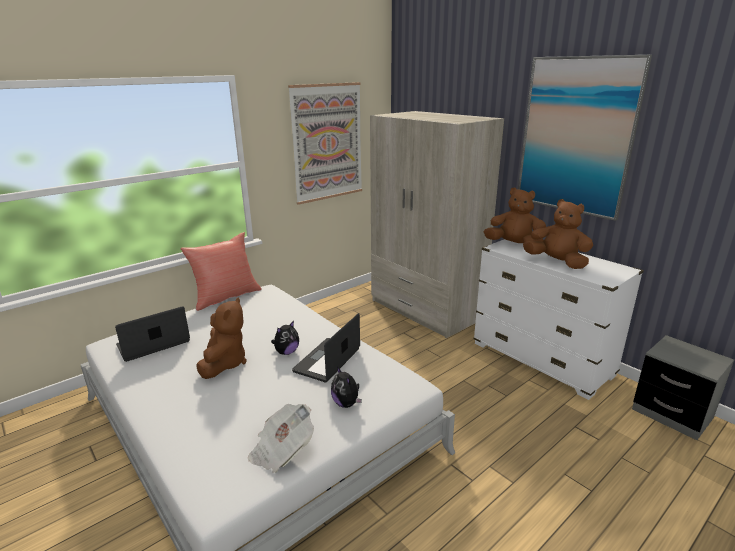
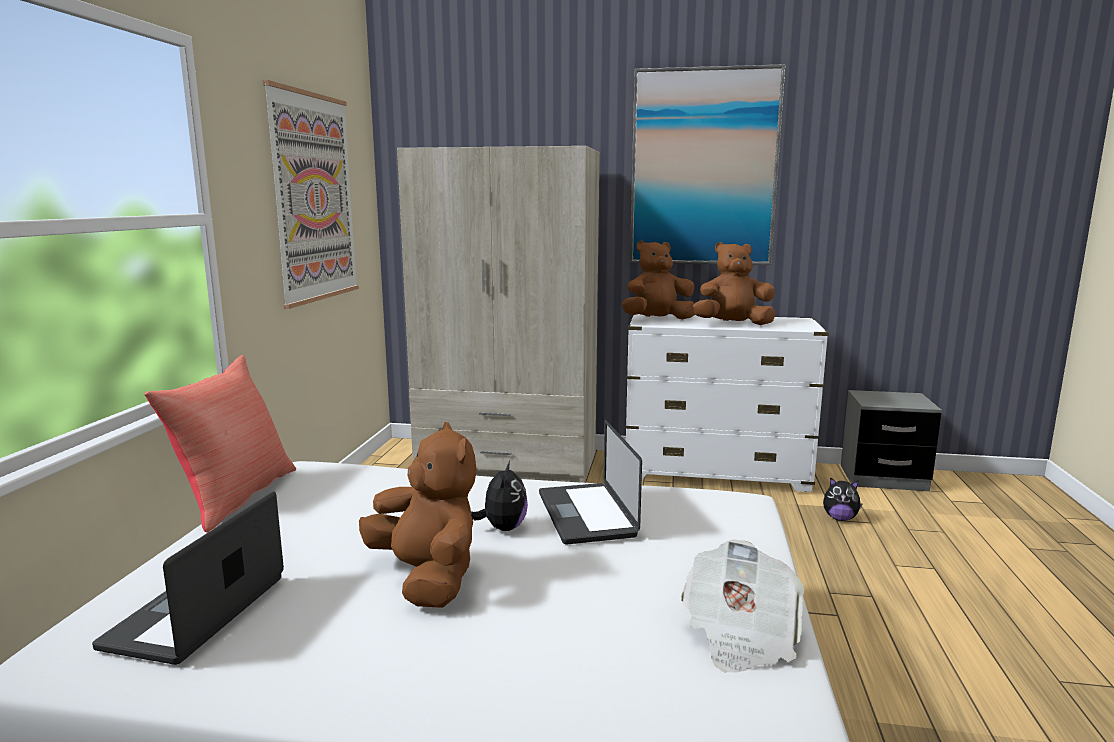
camera: 40 degrees left, 10 degrees down
plush toy [331,366,362,408] -> plush toy moved to [823,477,863,521]

